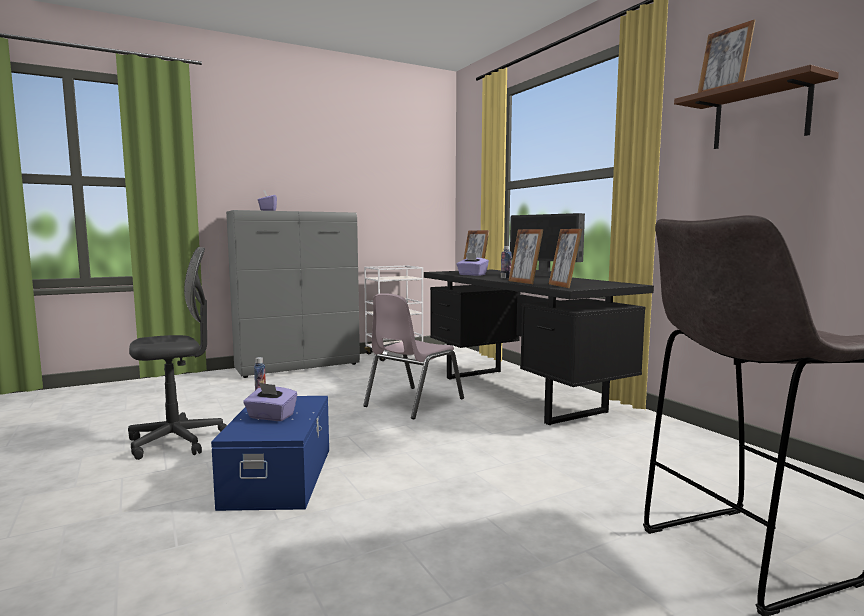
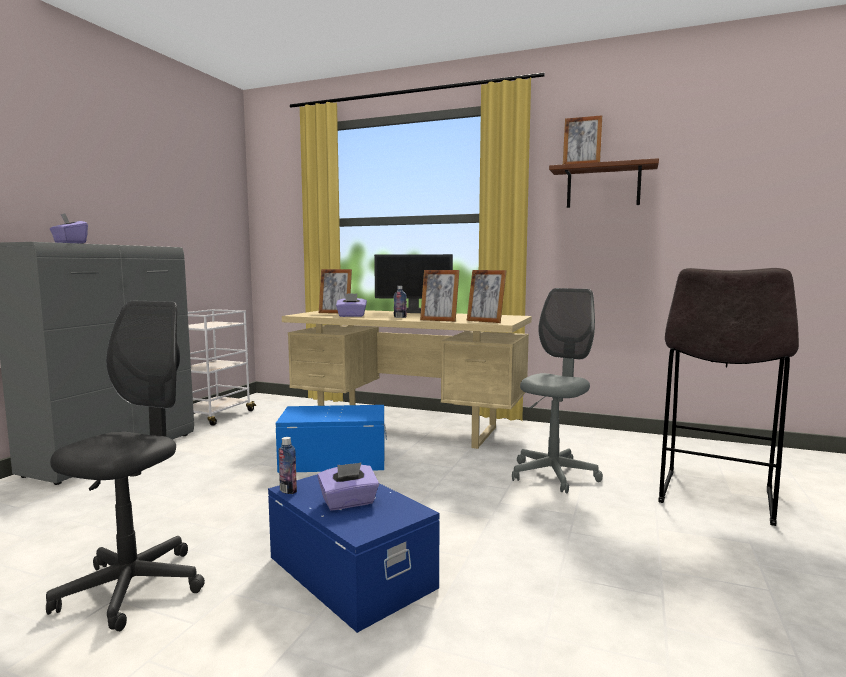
camera: 40 degrees left, 0 degrees up
pink chair [363,293,464,419] -> blue storage box [276,405,387,473]
black desk [424,270,654,425] -> beige desk [282,310,532,449]
none -> grey office chair [512,288,603,493]

